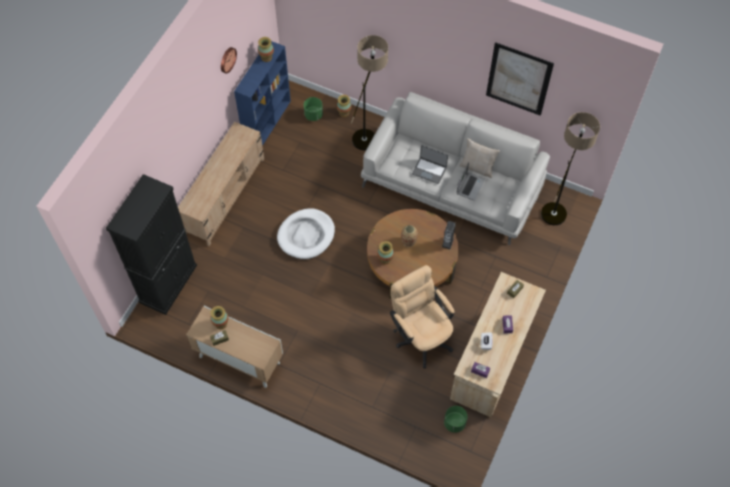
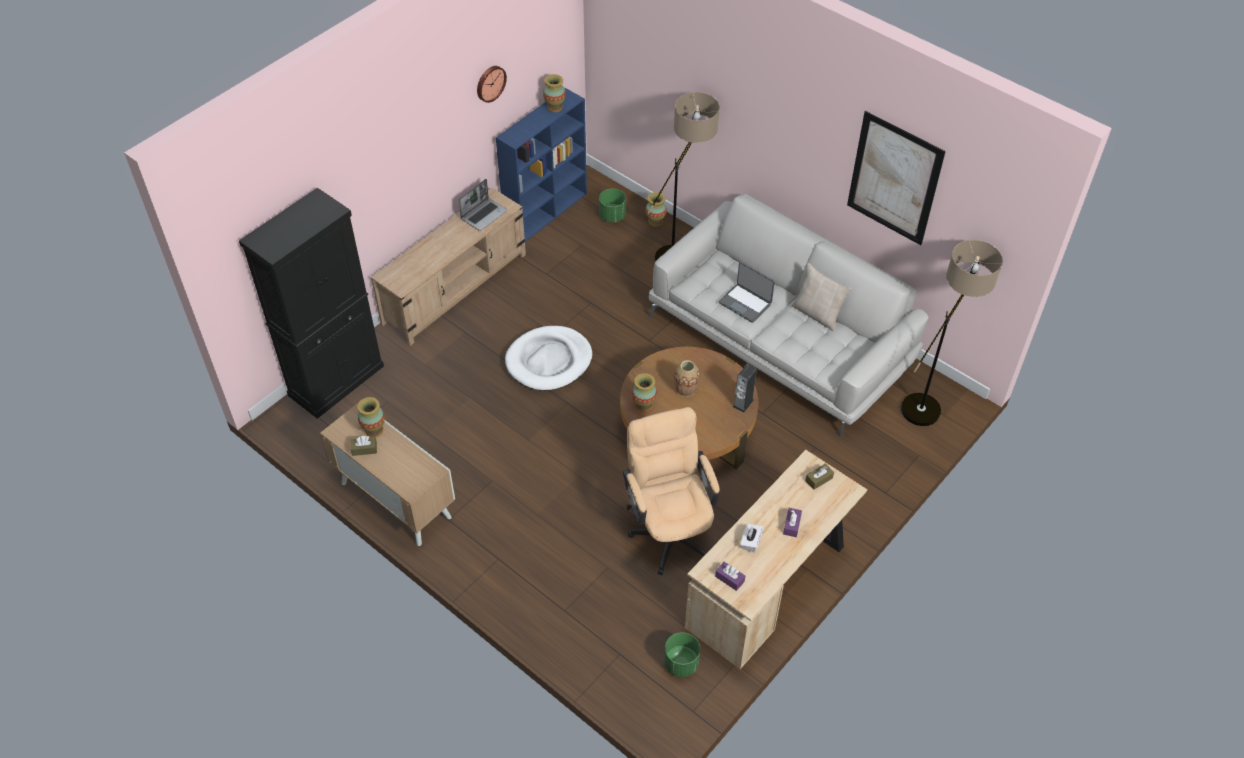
camera: 15 degrees right, 10 degrees down
laptop [456,162,485,200] -> laptop moved to [458,179,508,231]

